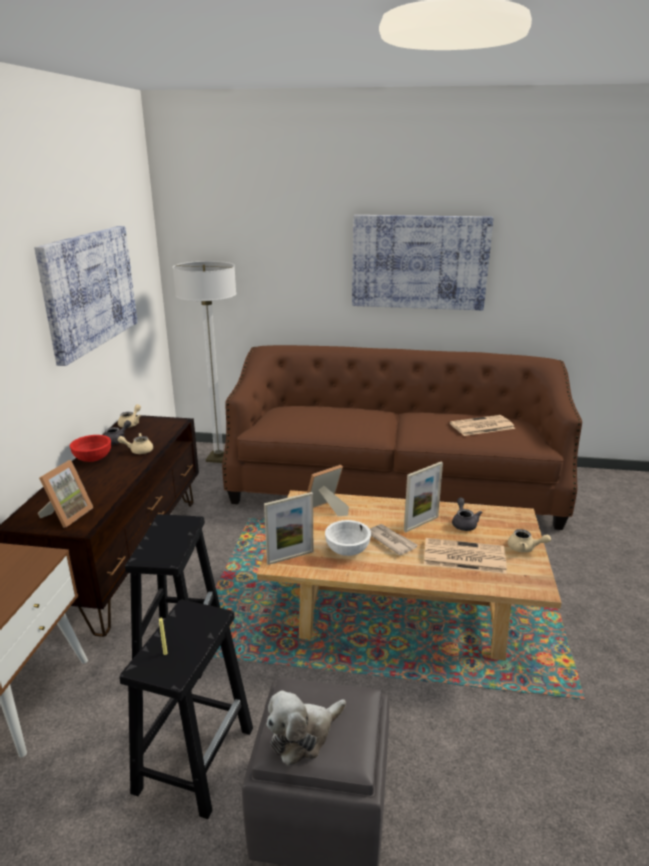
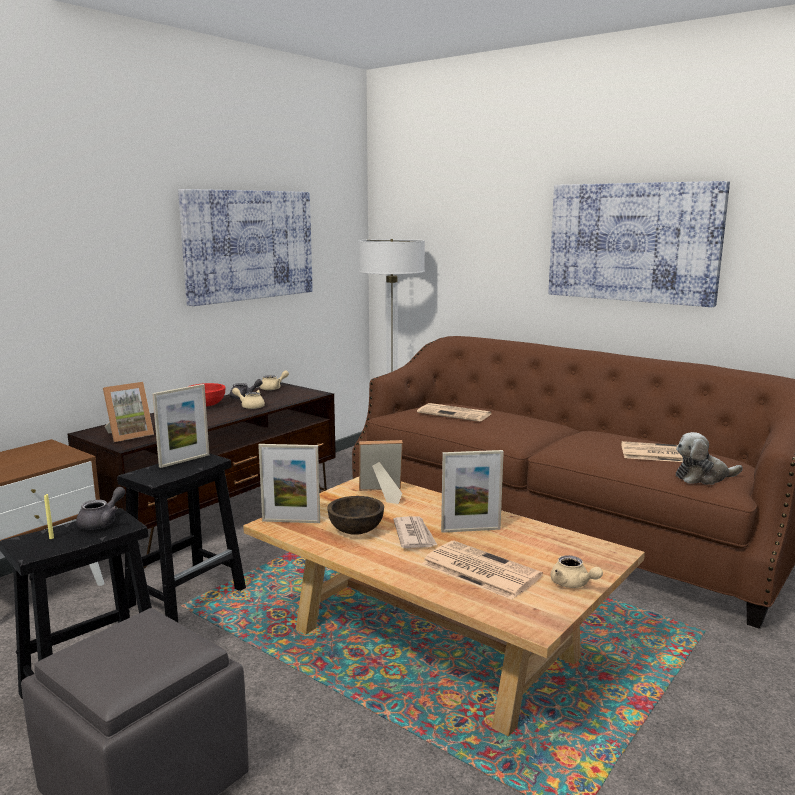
camera: 30 degrees right, 10 degrees down
plush toy [267,690,346,766] -> plush toy moved to [676,432,743,485]
white bowl [325,520,371,556] -> brown bowl [327,496,384,535]
grey teapot [452,498,483,531] -> grey teapot moved to [76,487,126,530]
none -> picture frame [152,384,209,468]
none -> newspaper [417,403,491,422]

